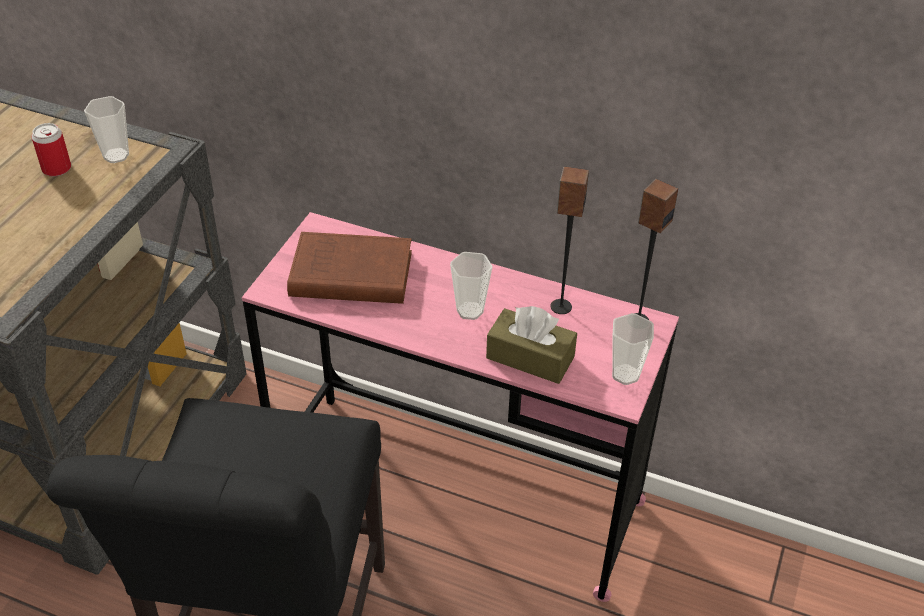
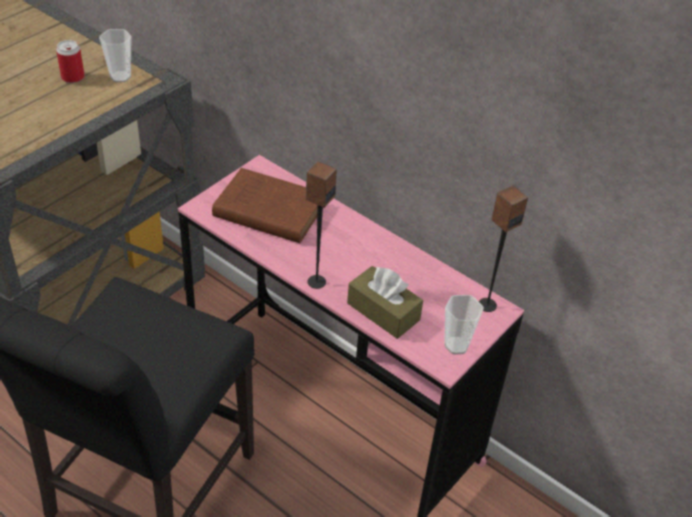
camera: 15 degrees right, 0 degrees up
cup [450,252,493,320] -> none
speaker [550,167,589,314] -> speaker moved to [306,161,337,289]

